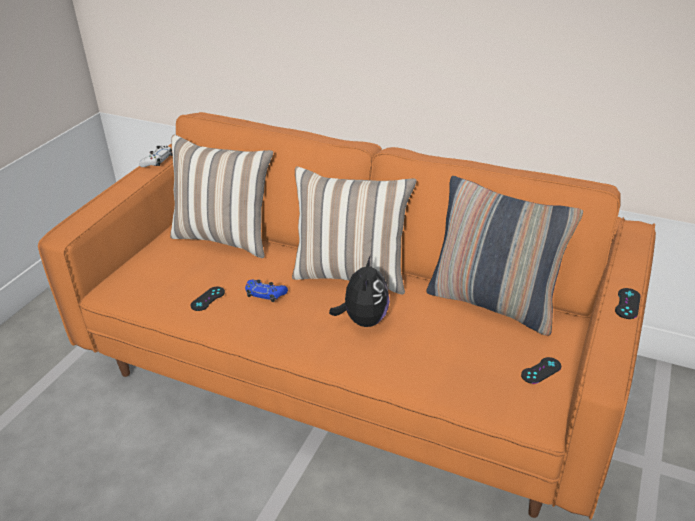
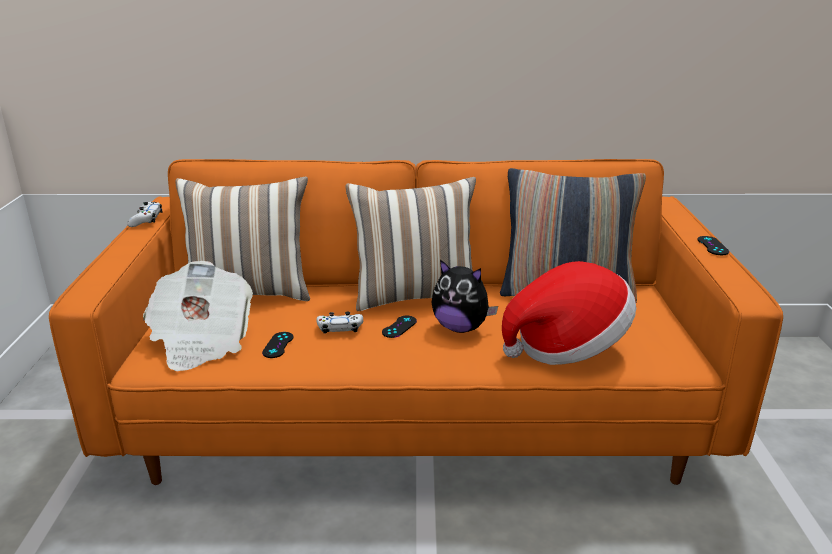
camera: 25 degrees left, 10 degrees down
blue game controller [245,279,288,302] -> white game controller [316,311,363,334]
plush toy [329,255,390,327] -> plush toy turned 135 degrees clockwise [431,260,498,333]
black game controller [521,357,561,384] -> black game controller moved to [382,316,417,338]
none -> newspaper [143,261,253,371]
none -> hat [502,261,636,365]

